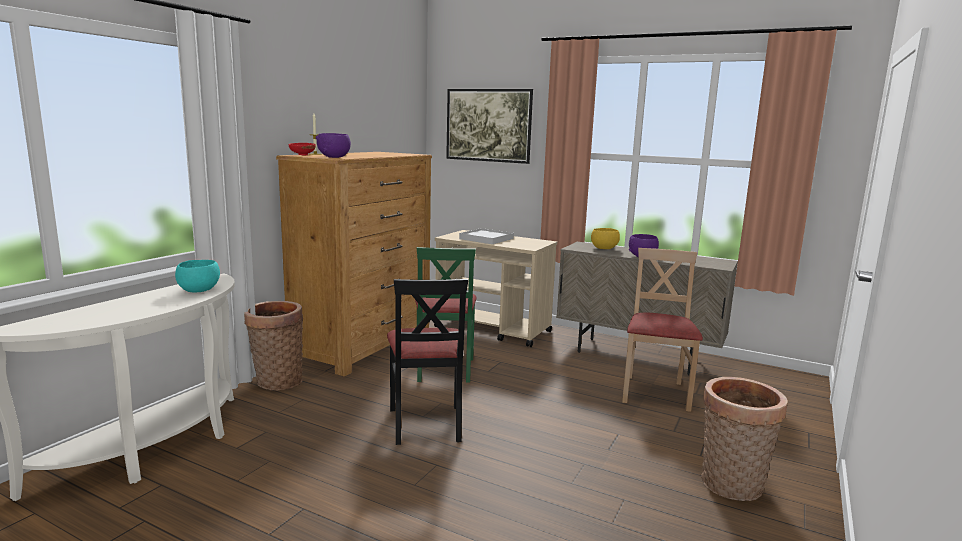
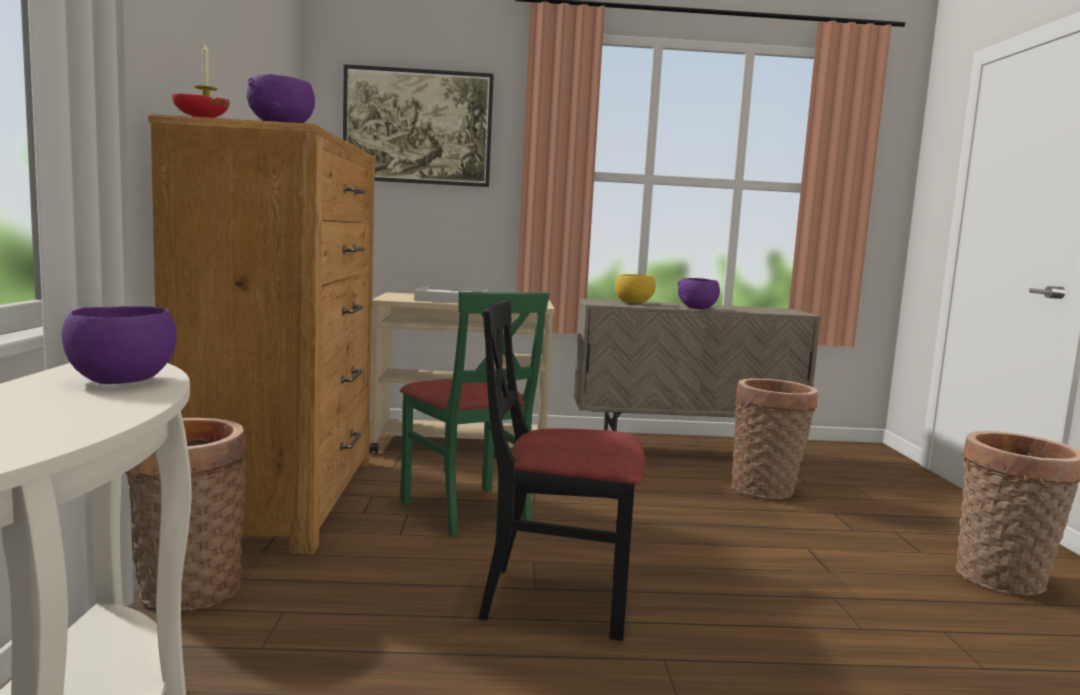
camera: 30 degrees left, 5 degrees down
turquoise bowl [175,260,220,293] -> purple bowl [61,306,176,384]
black chair [387,279,468,445] -> black chair turned 135 degrees clockwise [479,300,645,641]
beige chair [622,248,703,412] -> basket [731,378,818,499]

